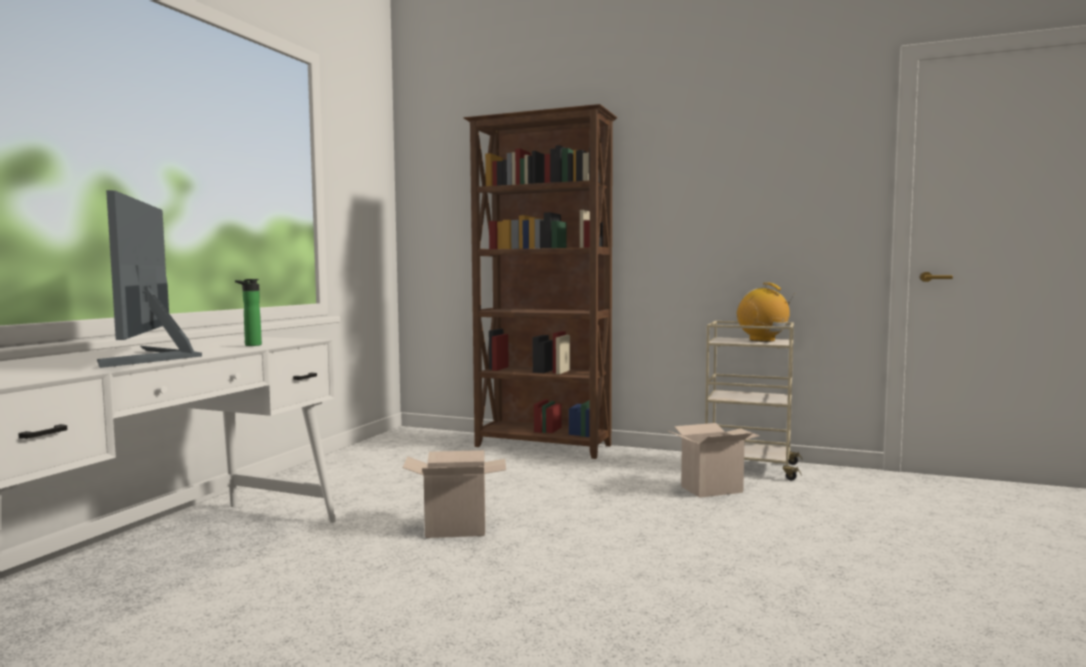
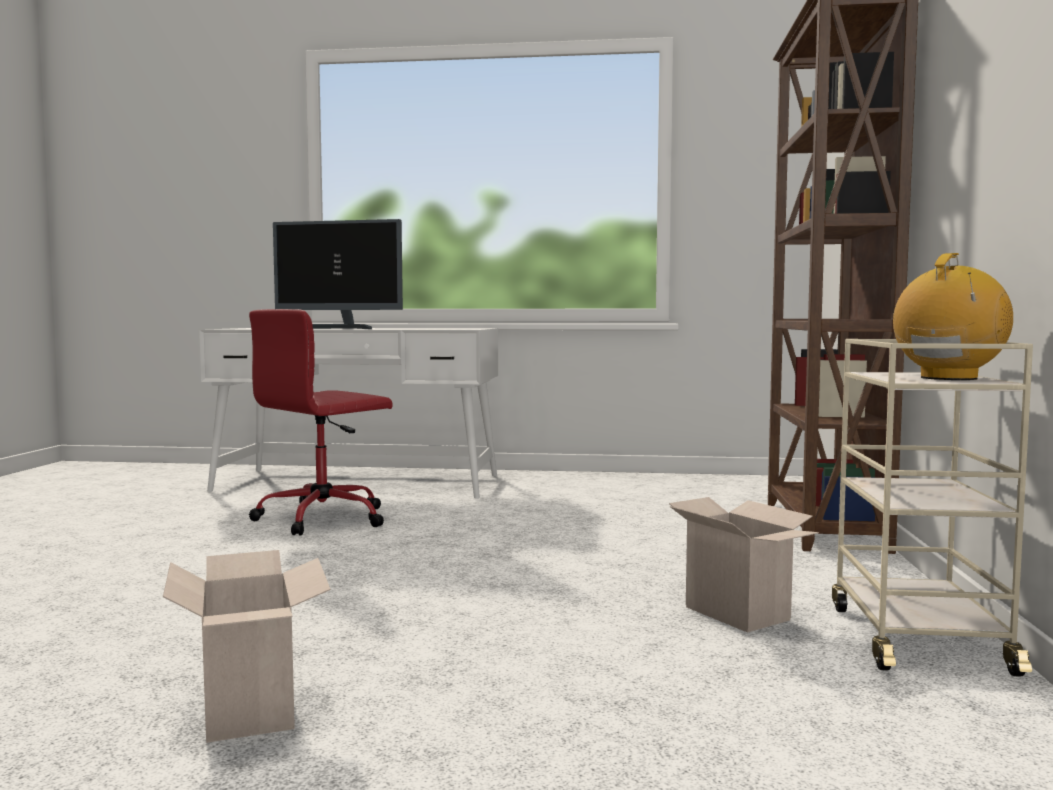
camera: 75 degrees right, 0 degrees up
monitor [97,190,202,368] -> monitor turned 135 degrees counterclockwise [273,219,403,329]
bottle [235,279,262,346] -> none
cardboard box [403,450,506,538] -> cardboard box moved to [163,550,331,743]
none -> red office chair [249,309,392,536]

